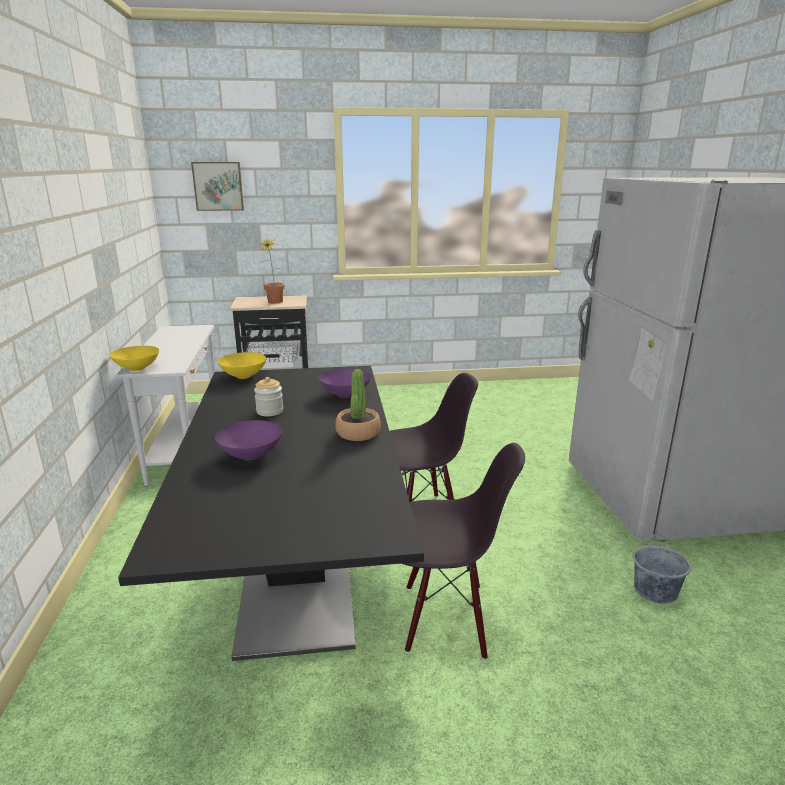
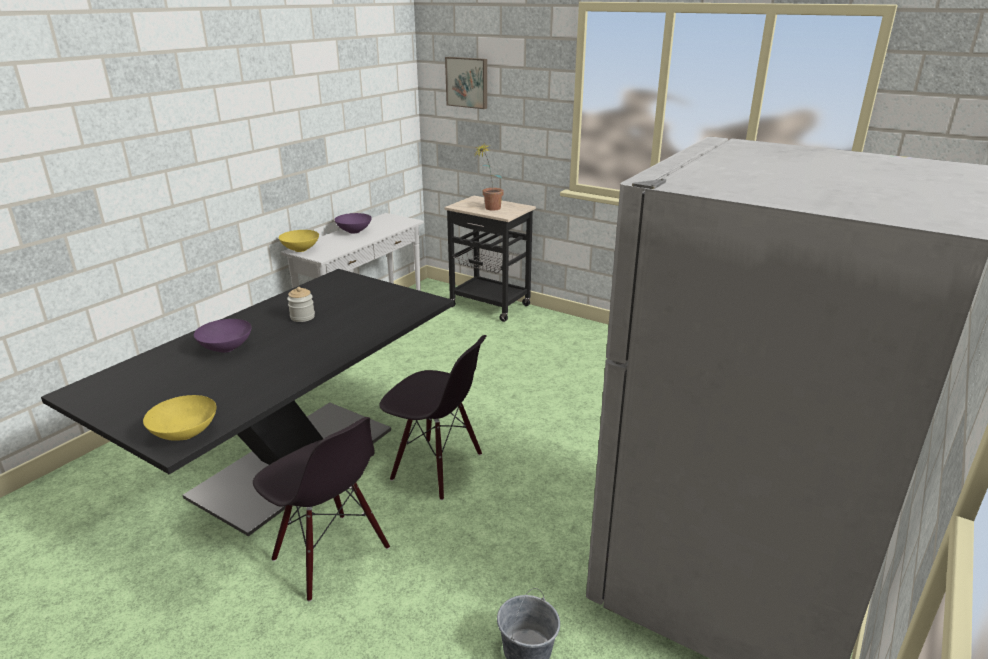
camera: 40 degrees right, 5 degrees up
yellow bowl [218,352,267,379] -> yellow bowl moved to [143,395,216,441]
purple bowl [319,368,371,398] -> purple bowl moved to [334,213,372,234]
potted plant [335,369,381,441] -> none

